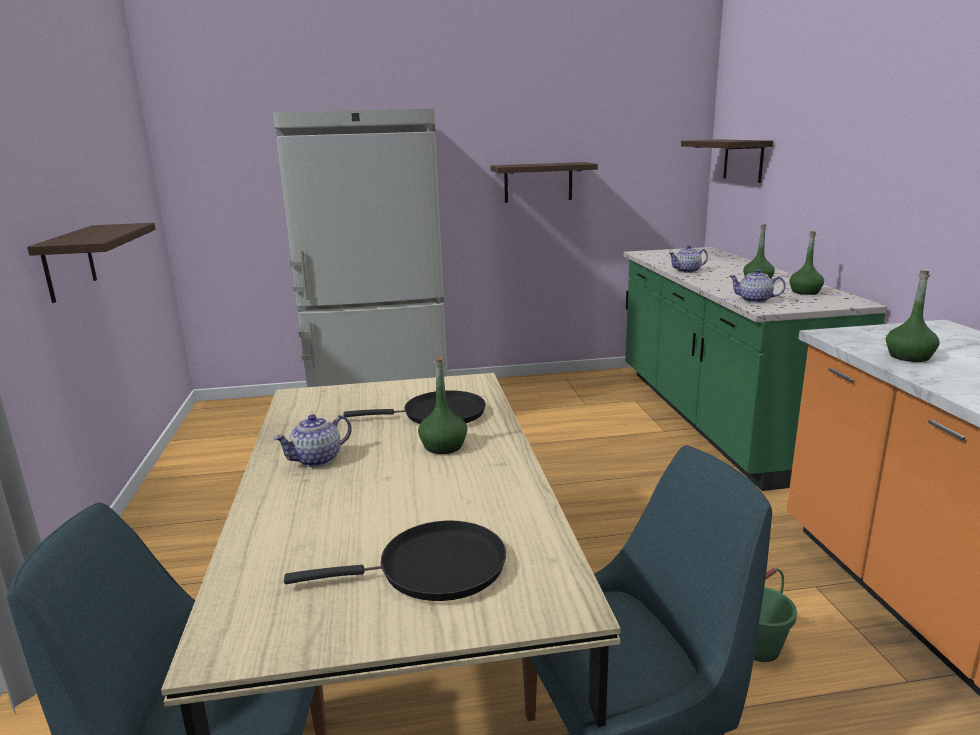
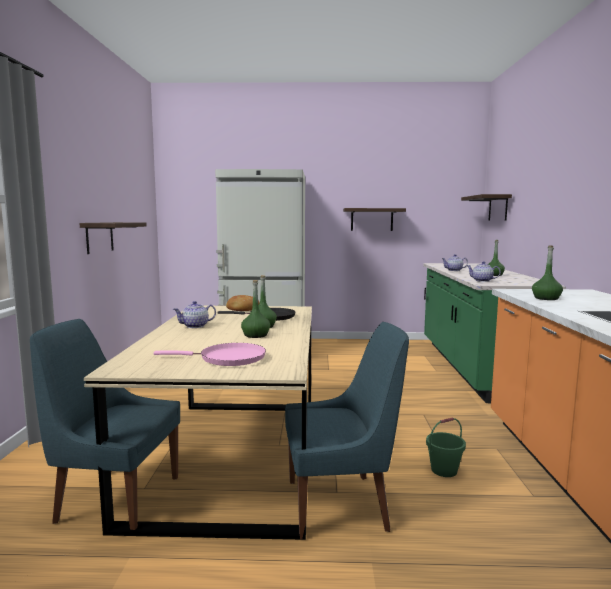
camera: 10 degrees right, 10 degrees down
black frying pan [284,521,506,601] -> pink frying pan [153,343,266,366]
green bottle [789,231,824,295] -> green bottle moved to [241,280,270,338]
none -> bread [226,295,259,311]

